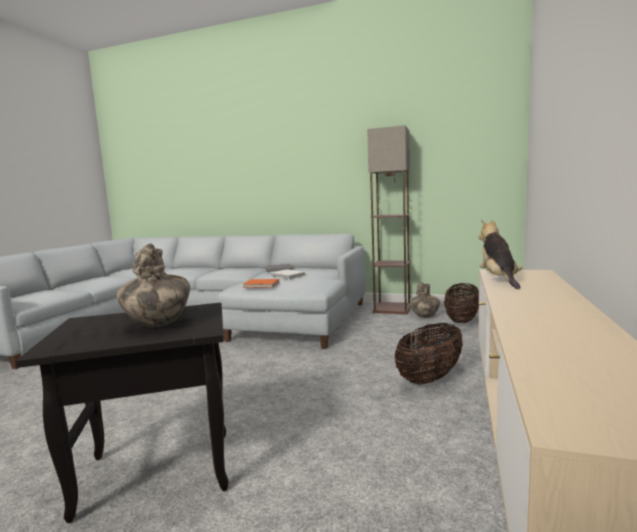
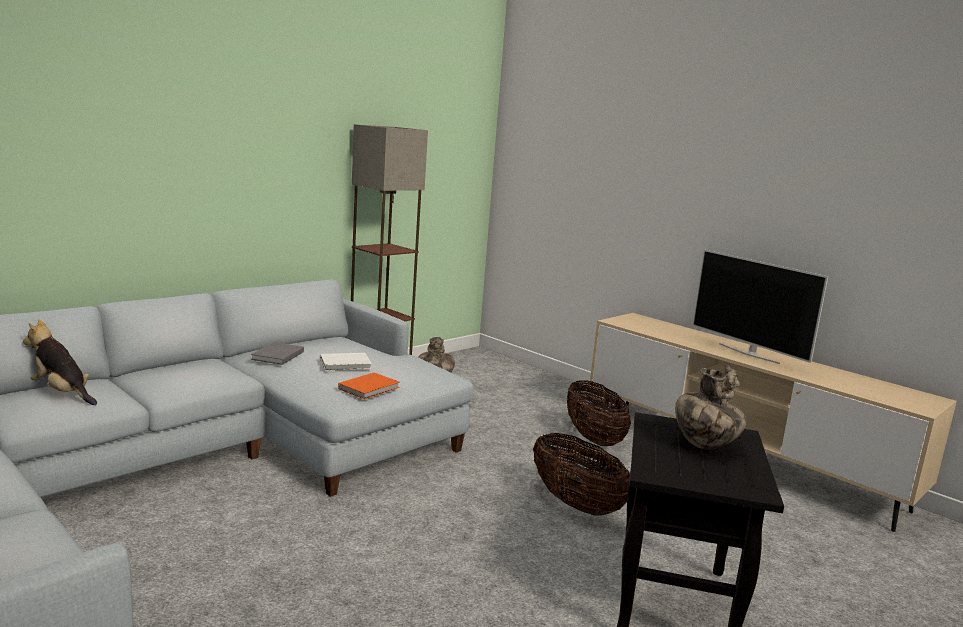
camera: 65 degrees left, 5 degrees up
basket [444,283,479,323] -> basket moved to [533,433,630,516]
plush toy [478,219,523,289] -> plush toy moved to [23,319,97,405]
none -> television [692,249,828,364]

